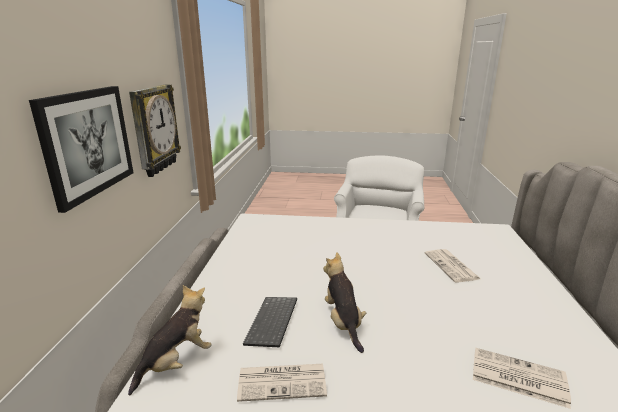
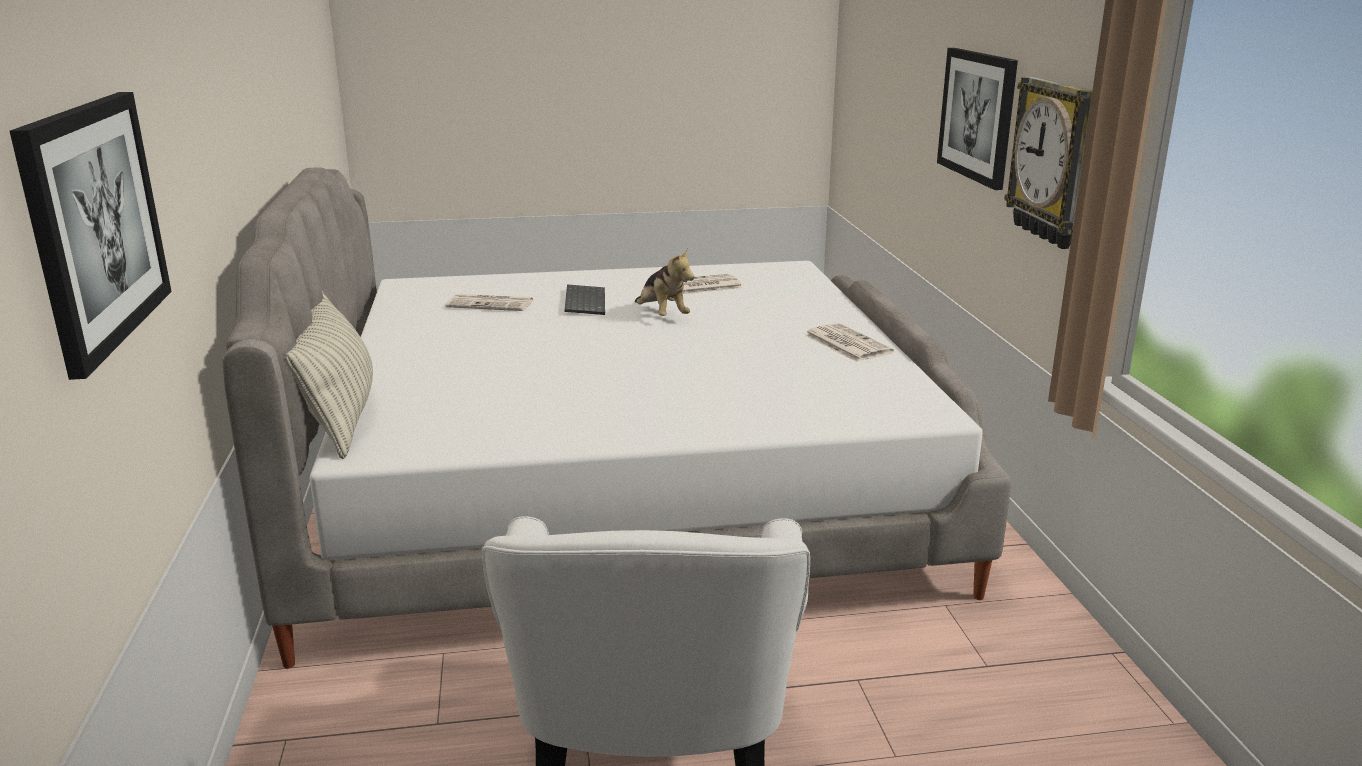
camera: 165 degrees right, 0 degrees up
plush toy [128,285,211,395] -> none
keyboard [243,297,297,347] -> keyboard moved to [564,284,605,315]
newspaper [425,249,481,282] -> newspaper moved to [804,323,894,362]
none -> picture [10,92,172,380]
none -> pillow [285,291,373,459]

